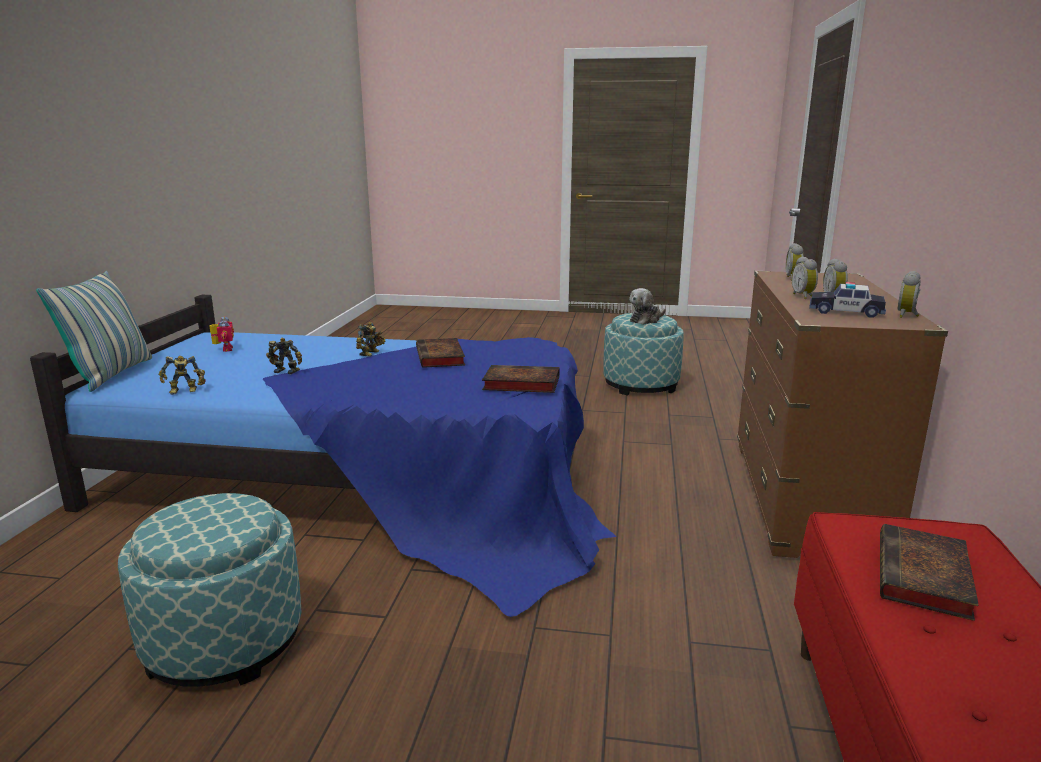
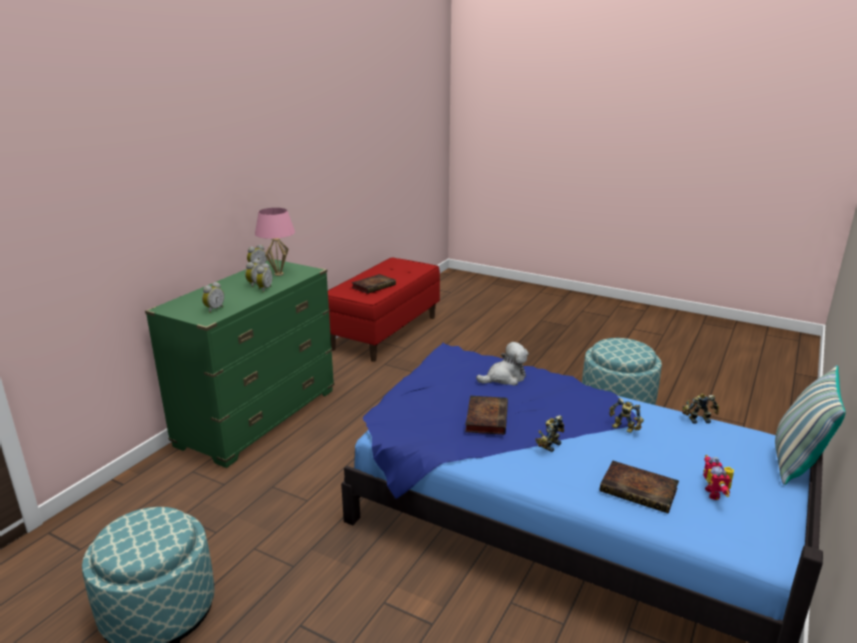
camera: 160 degrees left, 5 degrees up
book [482,365,560,393] -> book moved to [599,461,679,514]
plush toy [629,288,666,325] -> plush toy moved to [476,342,529,386]
brown dresser [737,271,948,558] -> green dresser [145,259,335,468]
toy car [809,282,886,318] -> pink table lamp [255,208,295,276]

